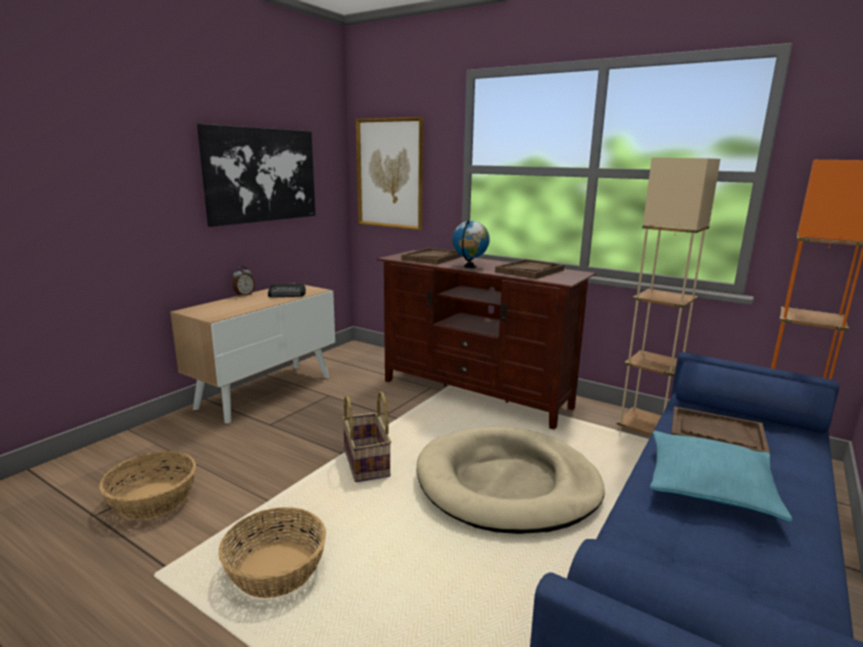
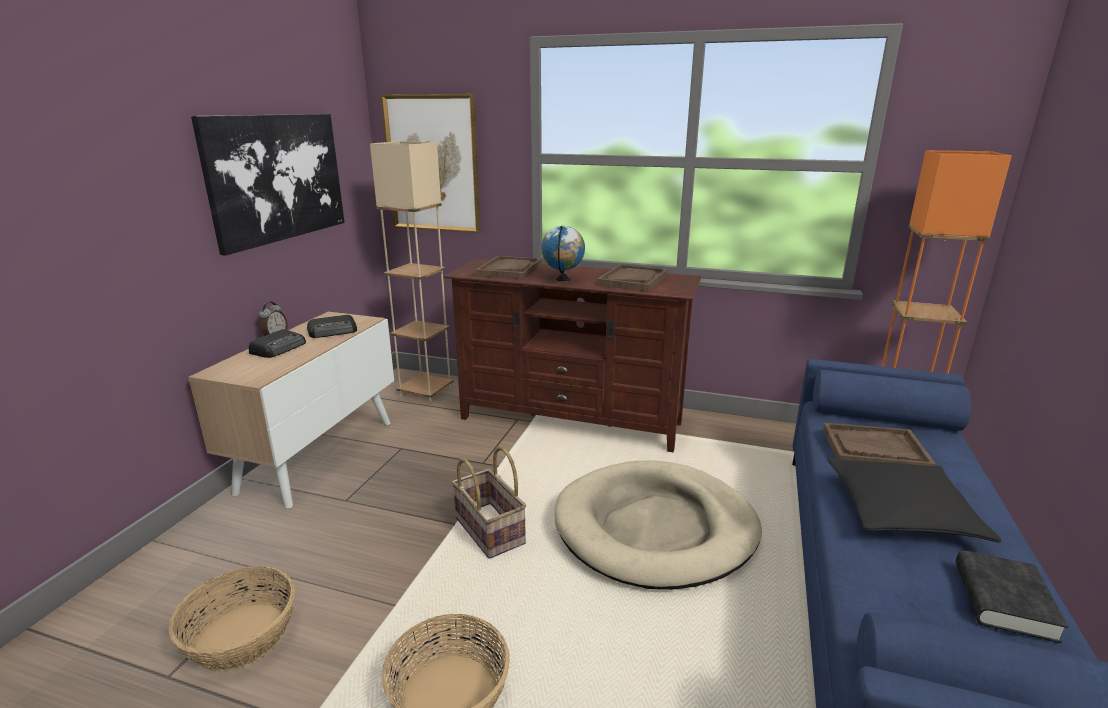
camera: 15 degrees left, 5 degrees up
beige floor lamp [617,158,720,435] -> beige floor lamp moved to [370,141,454,402]
turquoise pillow [650,431,792,522] -> black pillow [828,458,1001,543]
none -> radio [248,329,306,358]
none -> black book [956,550,1068,643]

